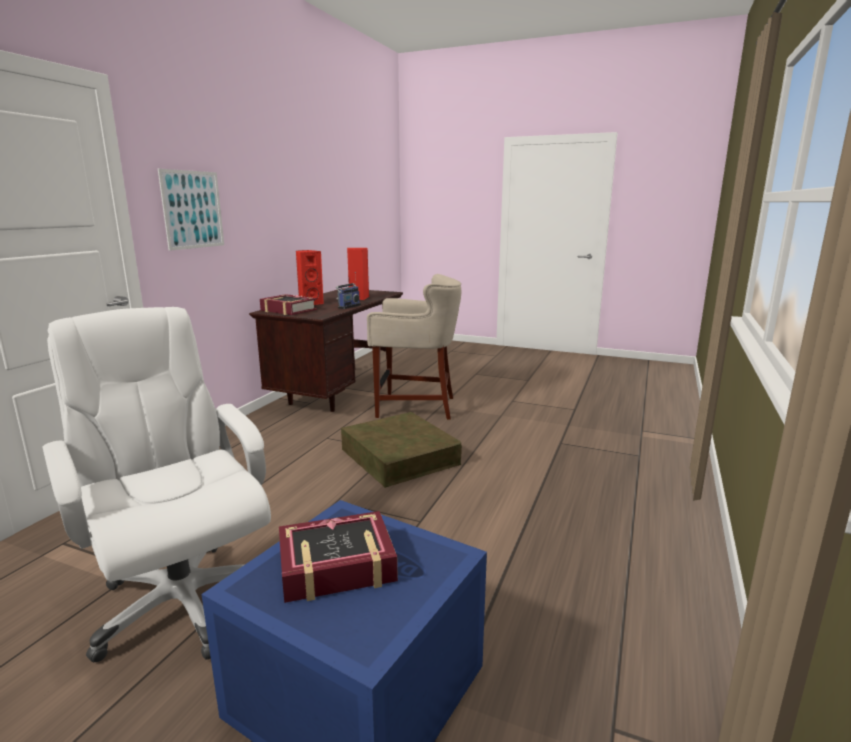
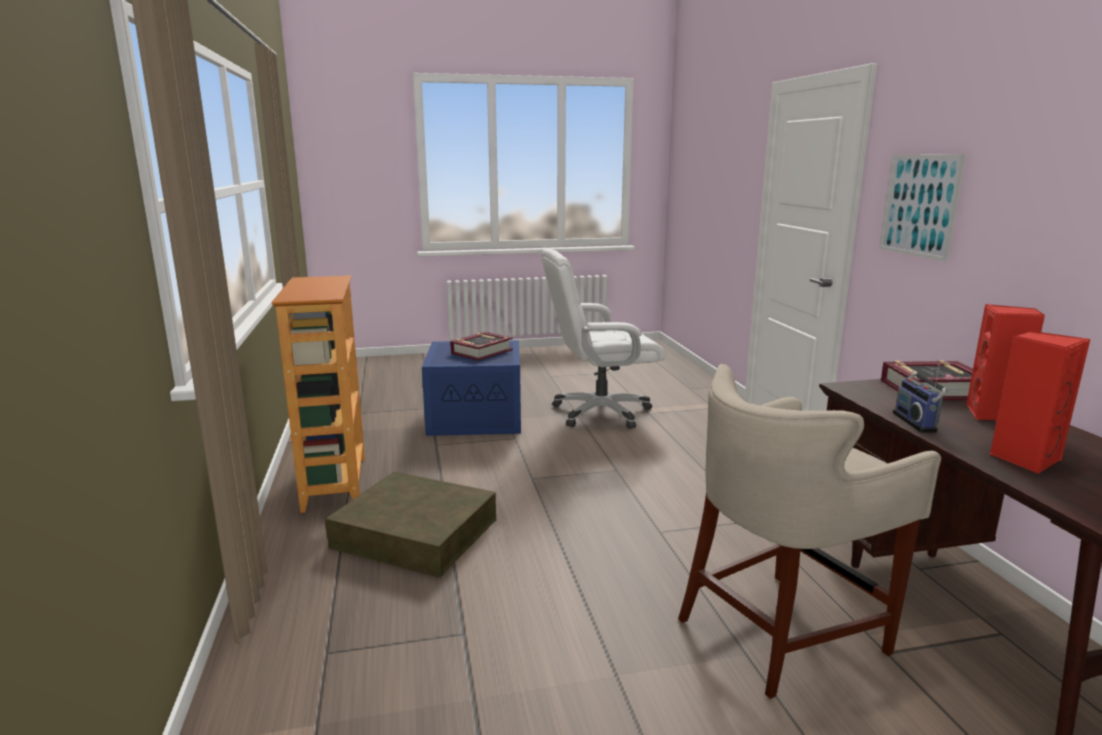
camera: 145 degrees right, 0 degrees up
white office chair [43,307,271,662] -> white office chair turned 150 degrees clockwise [541,248,665,429]
brown storage box [341,412,462,488] -> brown storage box moved to [325,472,497,578]
none -> bookcase [271,276,365,513]

